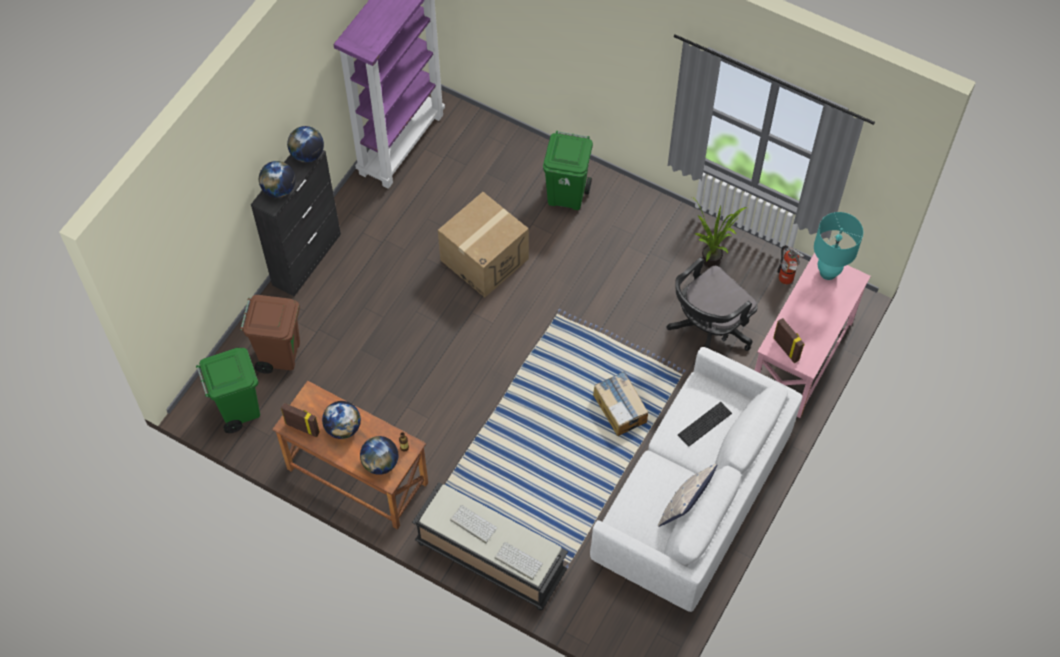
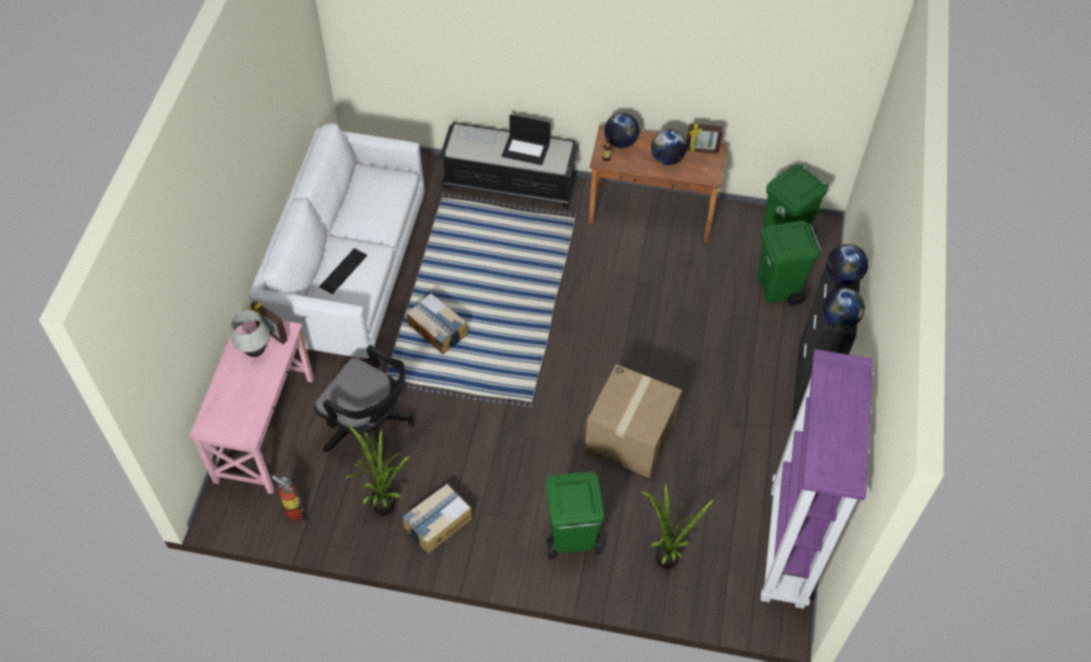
camera: 160 degrees right, 5 degrees down
brown trash can [240,295,300,374] -> green trash can [758,221,823,305]
keyboard [450,505,498,543] -> laptop [502,114,550,165]
pillow [658,464,718,527] -> none
black office chair [666,257,758,351] -> black office chair turned 90 degrees clockwise [315,345,414,464]
turquoise table lamp [814,212,863,280] -> none
none -> white table lamp [231,310,270,357]
none -> cardboard box [402,484,472,554]
none -> potted plant [641,484,714,570]

